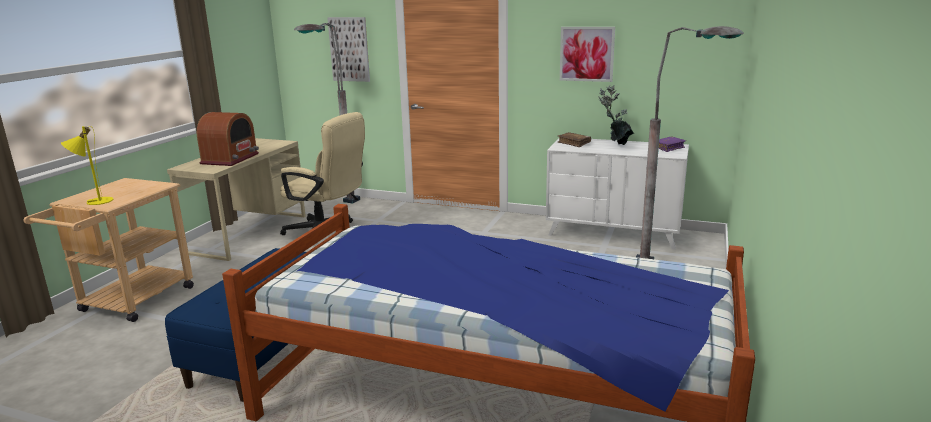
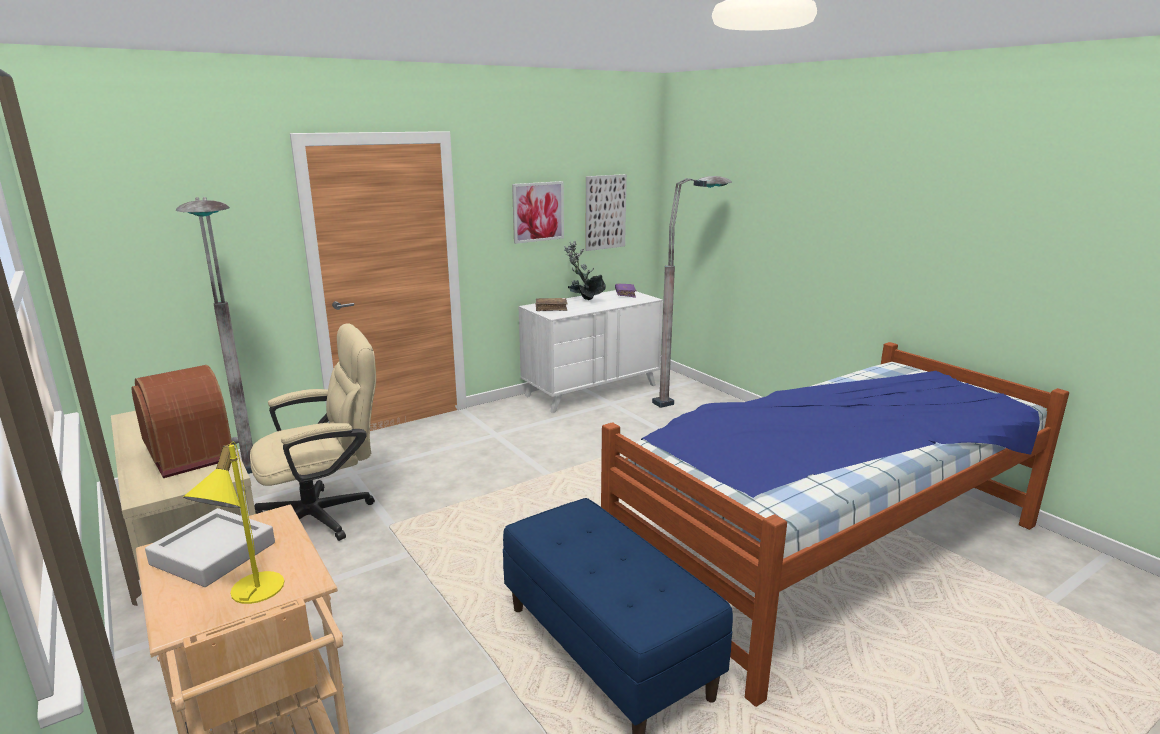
camera: 55 degrees left, 0 degrees up
picture [327,17,370,82] -> picture moved to [586,174,627,251]
none -> grey tray [145,508,275,587]

